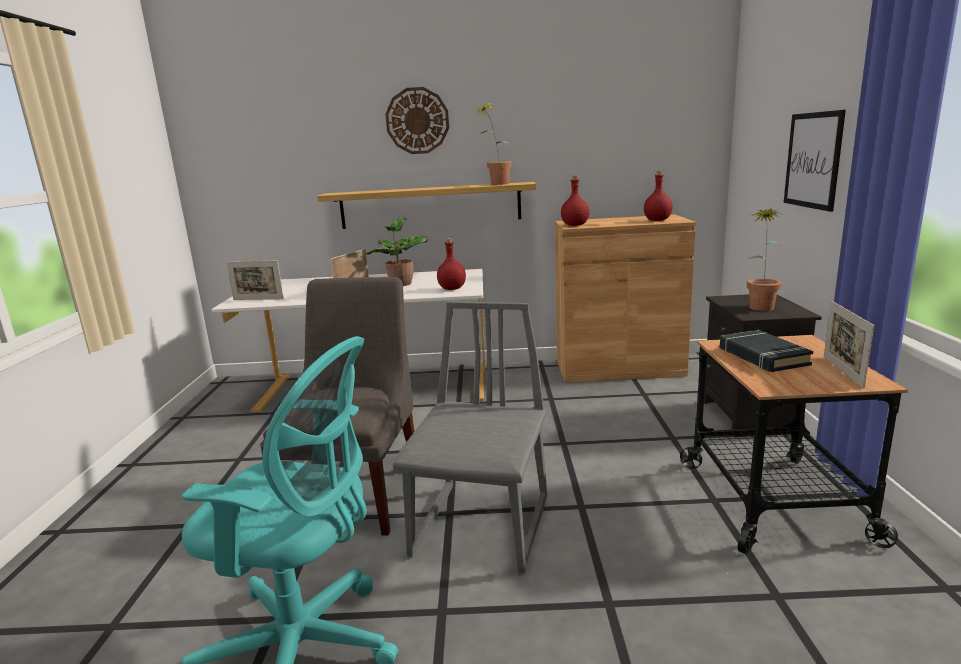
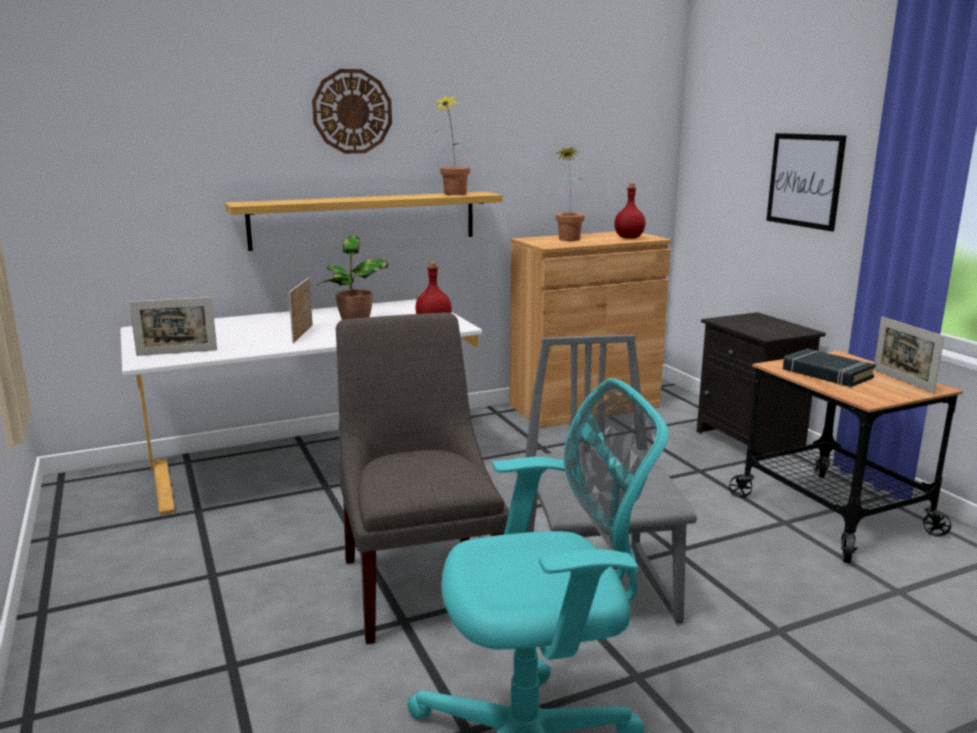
camera: 25 degrees left, 0 degrees up
red bottle [561,176,589,226] -> none
potted plant [745,208,782,311] -> potted plant moved to [554,146,585,241]

